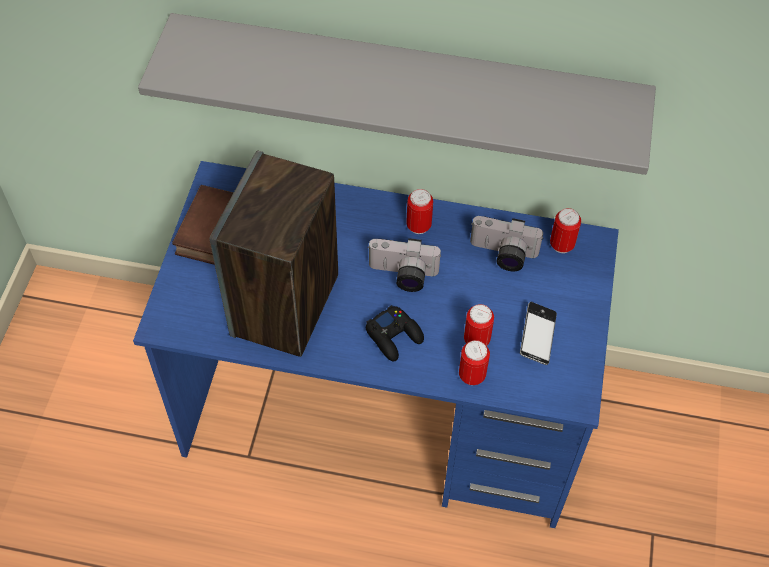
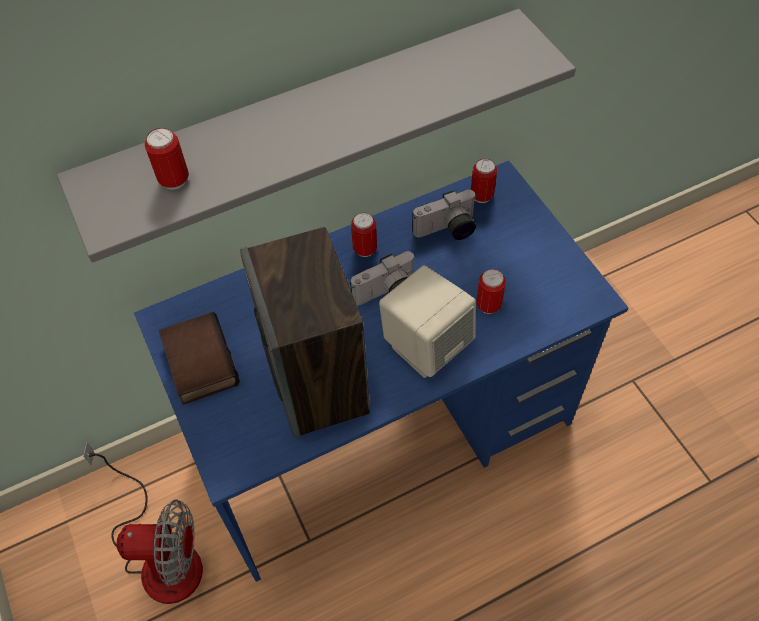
camera: 35 degrees left, 0 degrees up
black game controller [366,305,424,362] -> beige speaker [379,265,476,378]
can [459,340,490,385] -> can moved to [145,128,189,190]
phone [520,302,557,365] -> none
none -> fan [83,442,203,604]

